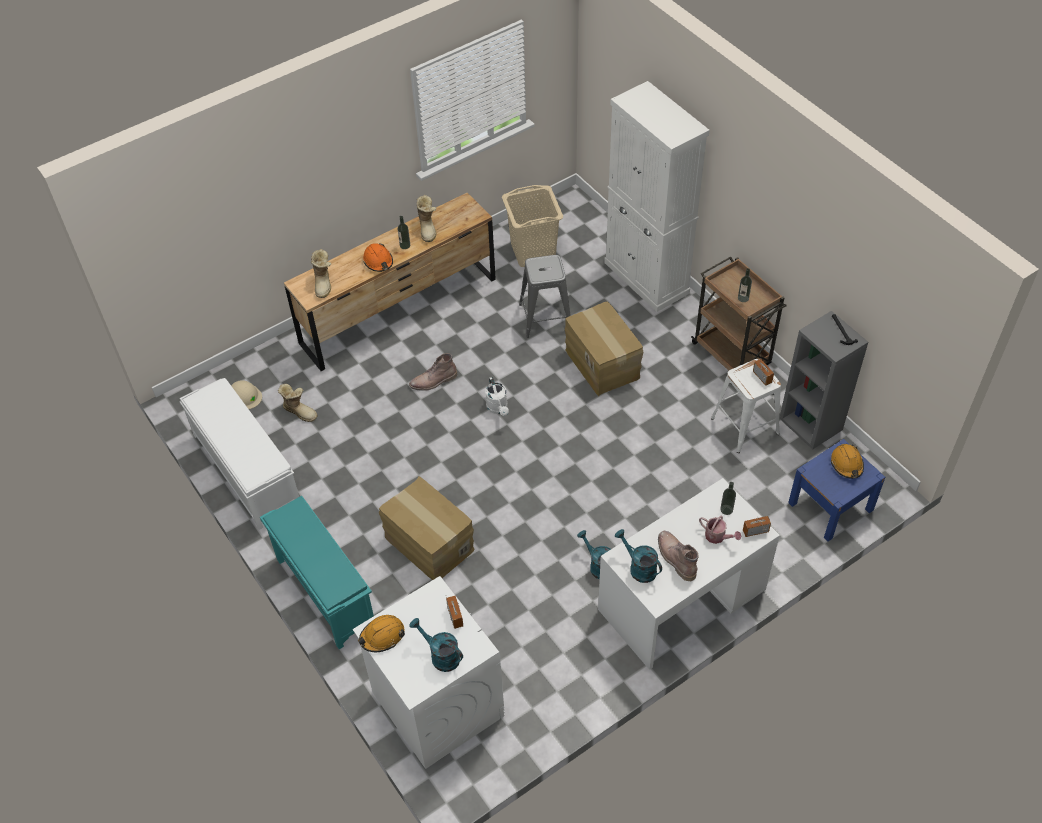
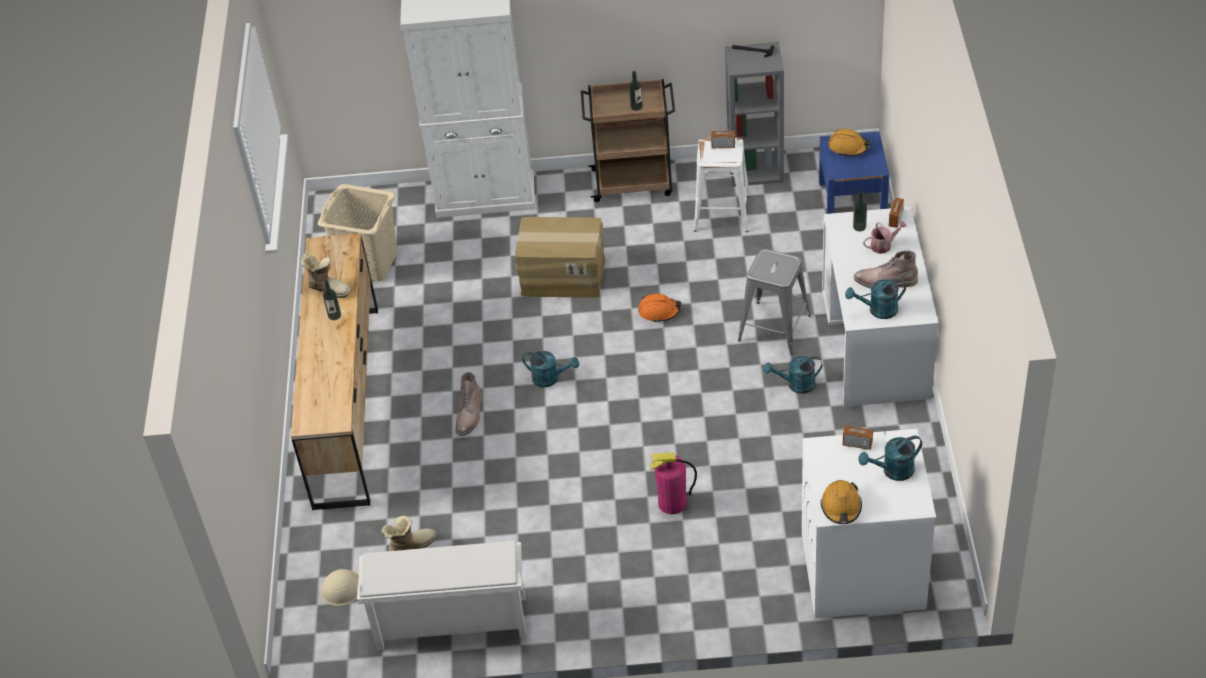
camera: 55 degrees left, 5 degrees down
white bench [180,378,299,530] -> white shoe rack [357,541,527,651]
turquoise shoe rack [260,496,374,649] -> none
boot [311,249,332,298] -> none
orange hard hat [363,243,393,272] -> orange hard hat moved to [638,294,682,322]
cardboard box [379,476,475,580] -> fire extinguisher [649,452,697,514]
white watering can [485,377,509,416] -> turquoise watering can [523,351,579,388]
grey stool [519,255,571,338] -> grey stool moved to [738,249,811,355]

